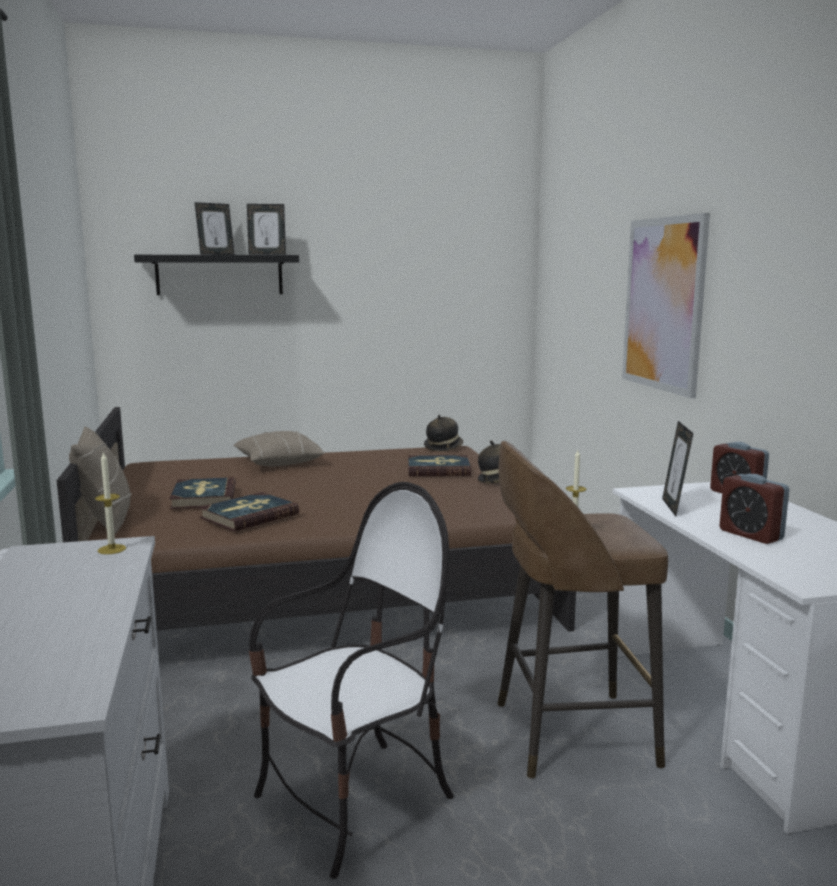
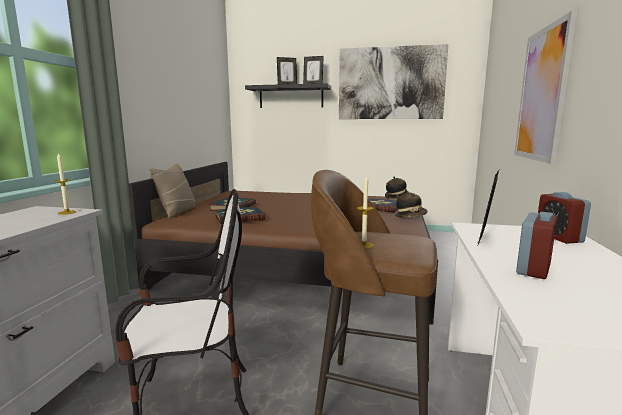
camera: 25 degrees right, 0 degrees up
beige pillow [233,431,325,466] -> none
alarm clock [719,474,789,544] -> alarm clock turned 135 degrees counterclockwise [516,212,557,279]
none -> picture [339,44,448,119]

